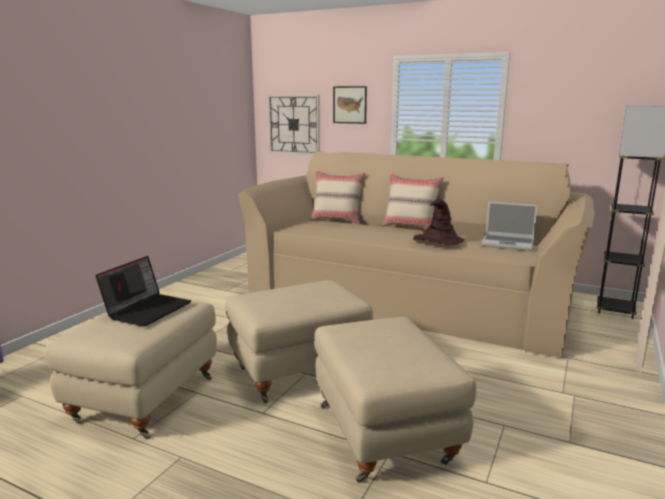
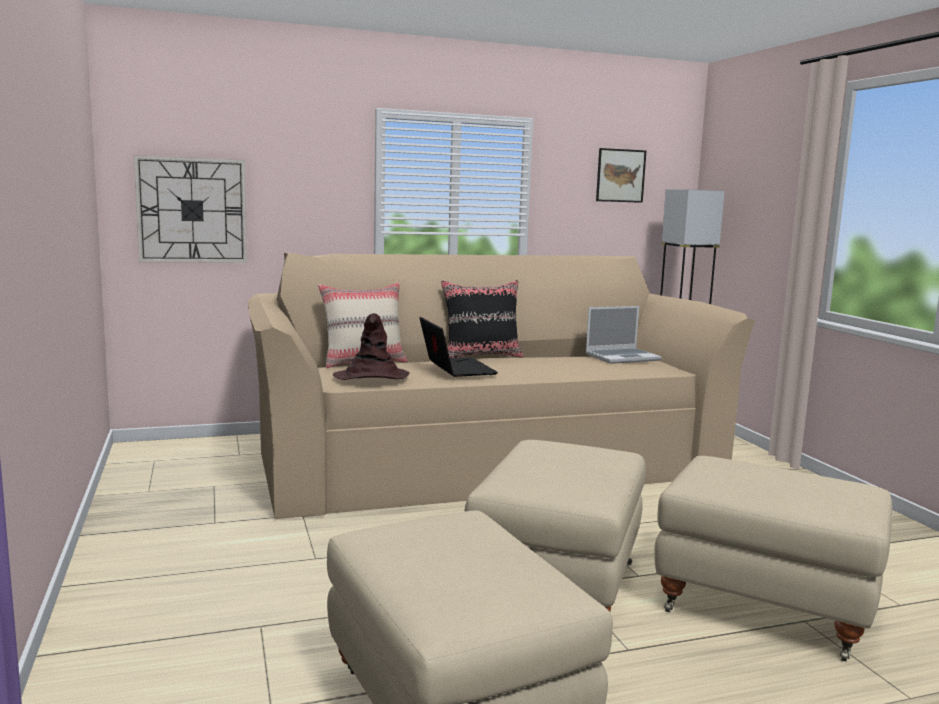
camera: 45 degrees left, 5 degrees down
laptop [96,256,191,327] -> laptop moved to [419,317,498,377]
picture [333,86,367,124] -> picture moved to [596,148,646,203]
beige pillow [382,173,444,229] -> black pillow [441,280,524,358]
brown hat [413,199,464,245] -> brown hat moved to [333,313,410,380]

